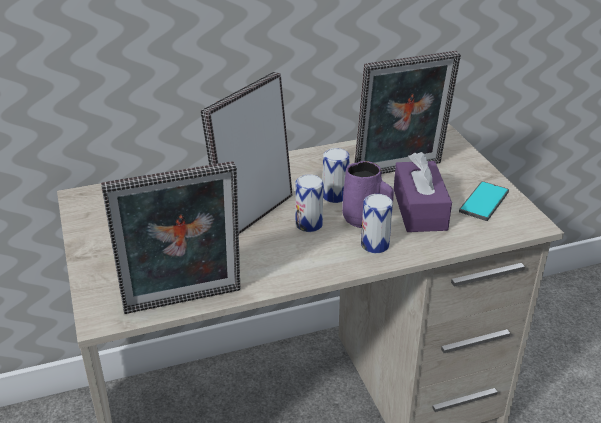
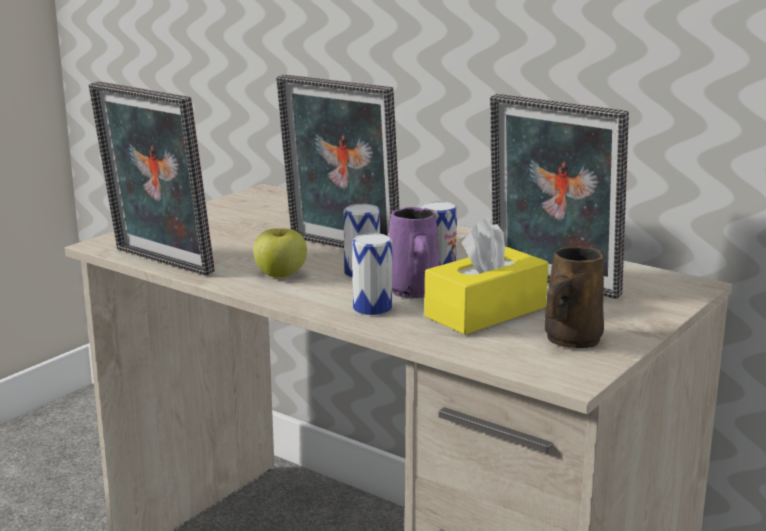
camera: 55 degrees right, 15 degrees down
picture frame [200,72,292,234] -> picture frame turned 150 degrees counterclockwise [276,75,400,248]
purple tissue box [394,152,452,232] -> yellow tissue box [424,218,548,335]
phone [459,181,509,221] -> brown mug [544,247,604,348]
none -> apple [253,228,307,277]

